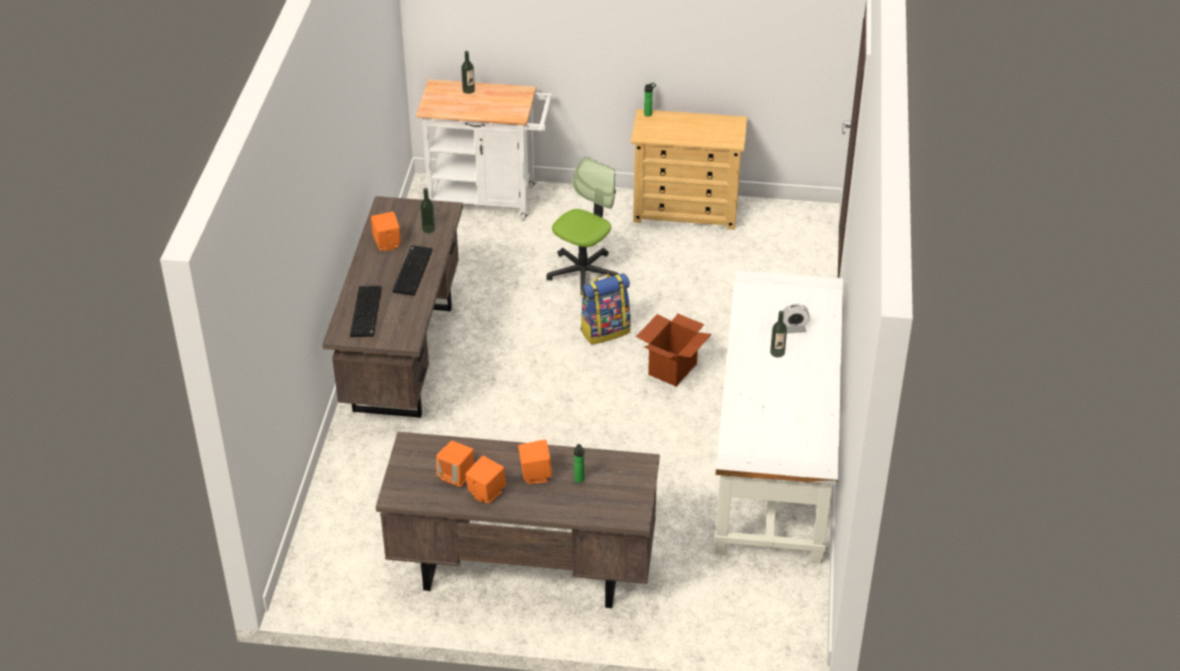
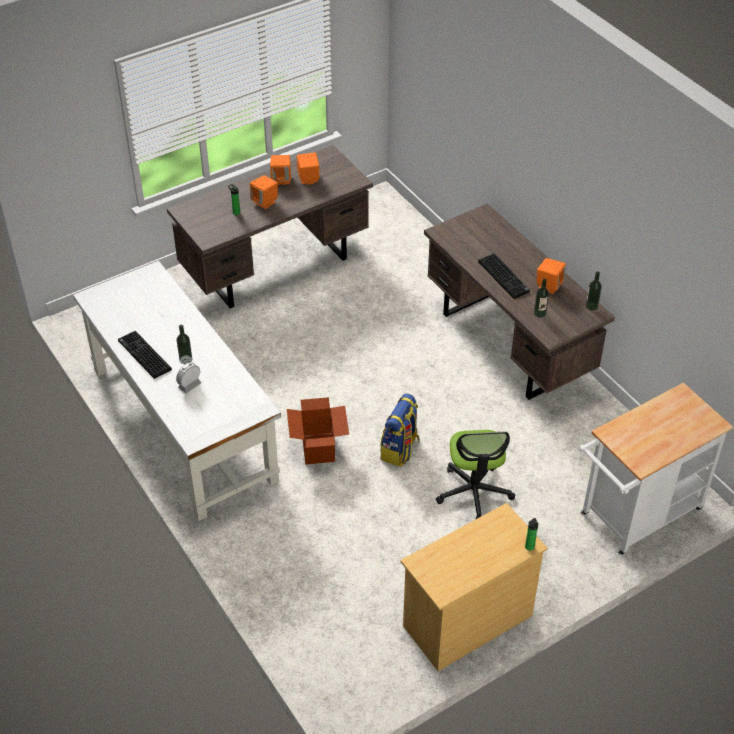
camera: 140 degrees right, 5 degrees up
keyboard [350,286,382,337] -> keyboard moved to [118,331,172,379]
bottle [461,51,475,94] -> bottle moved to [586,271,602,311]

